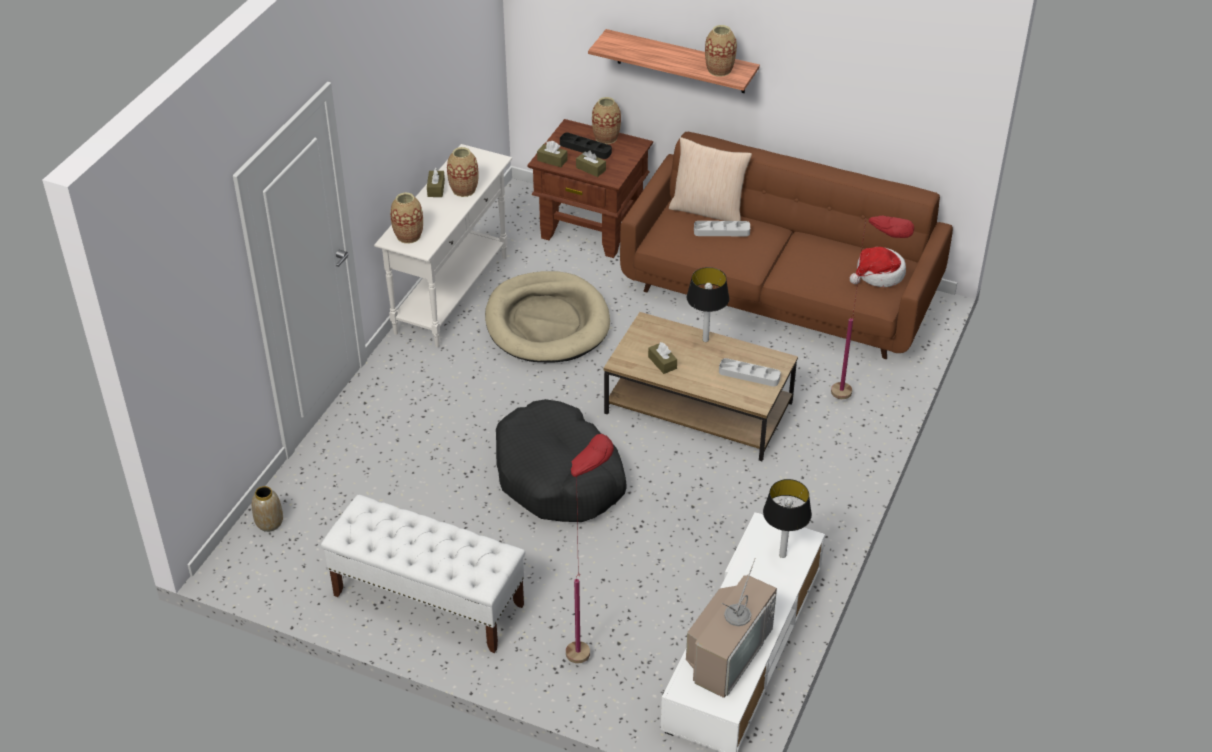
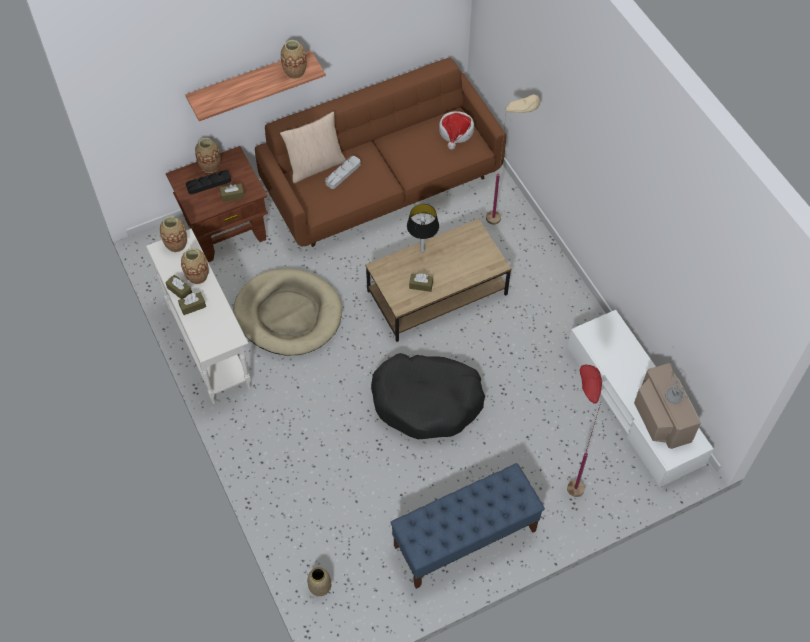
camera: 50 degrees left, 15 degrees up
white bench [321,494,525,653] -> blue bench [390,463,545,589]
vase [390,193,423,244] -> vase moved to [160,216,187,252]
brown tissue box [537,141,567,167] -> brown tissue box moved to [178,292,206,315]
grey tray [719,358,781,387] -> none
table lamp [763,479,812,558] -> none
red floor lamp [831,216,914,399] -> beige floor lamp [486,95,540,224]

